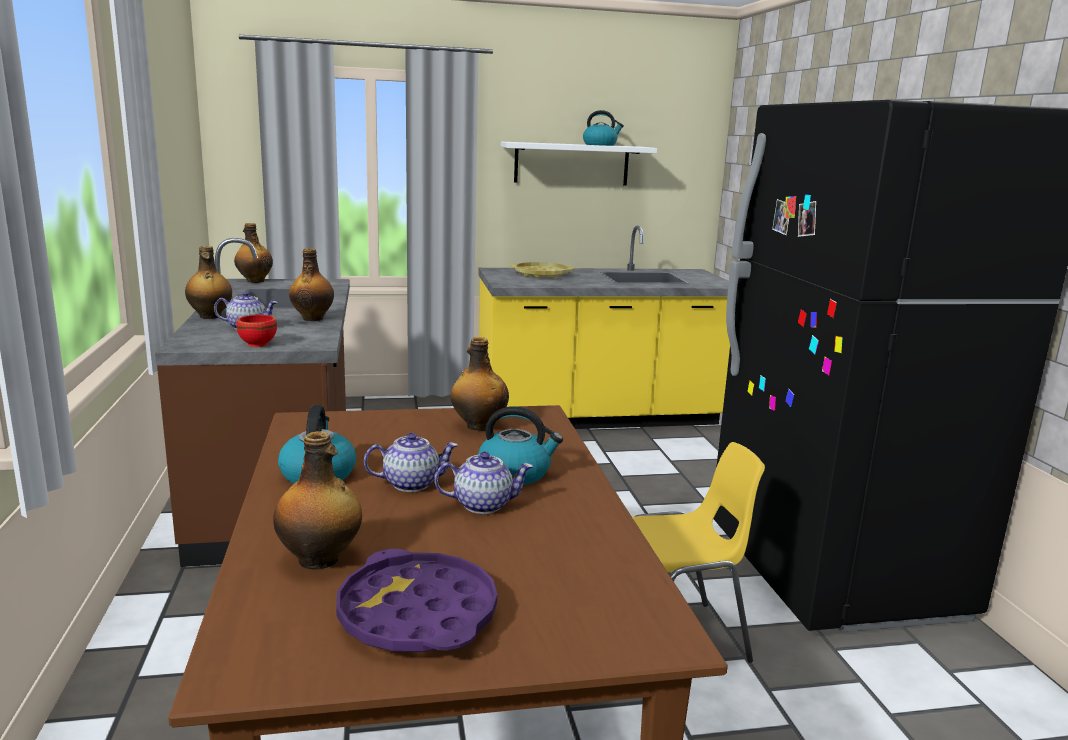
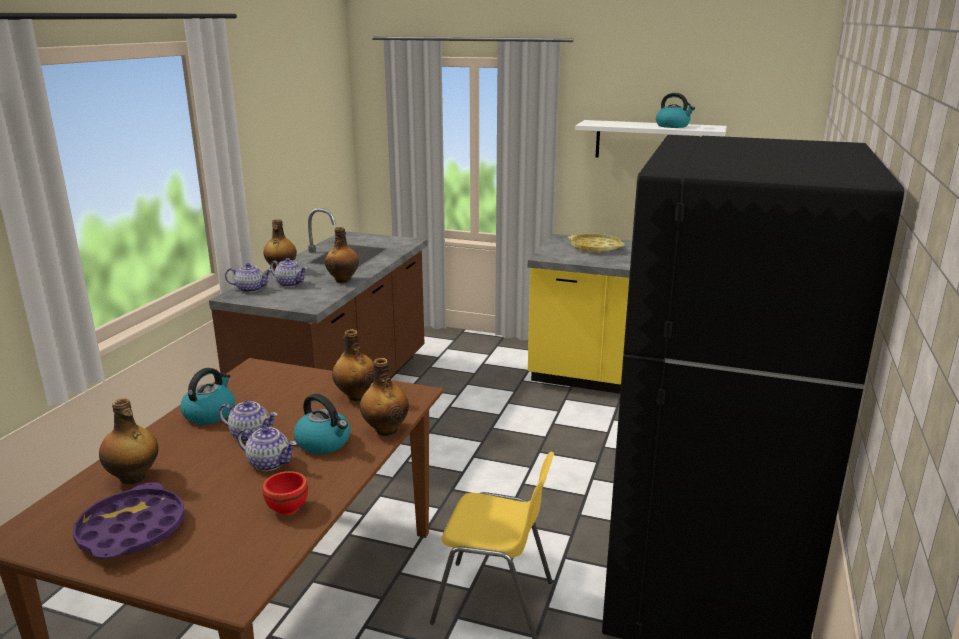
camera: 30 degrees right, 5 degrees up
bottle [234,223,273,283] -> bottle moved to [360,358,409,436]
red bowl [236,315,277,347] -> red bowl moved to [263,471,308,515]
none -> teapot [225,263,272,293]

